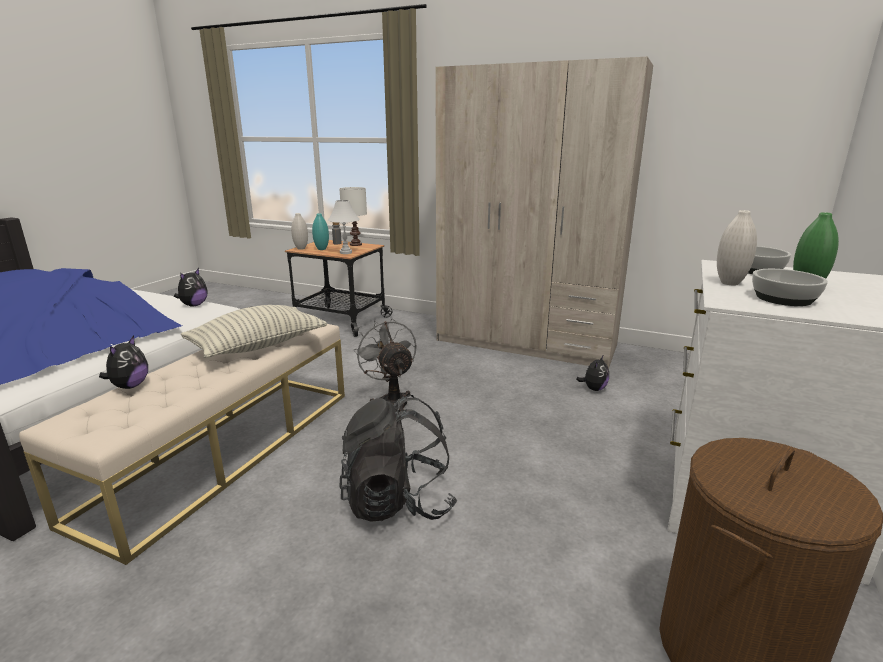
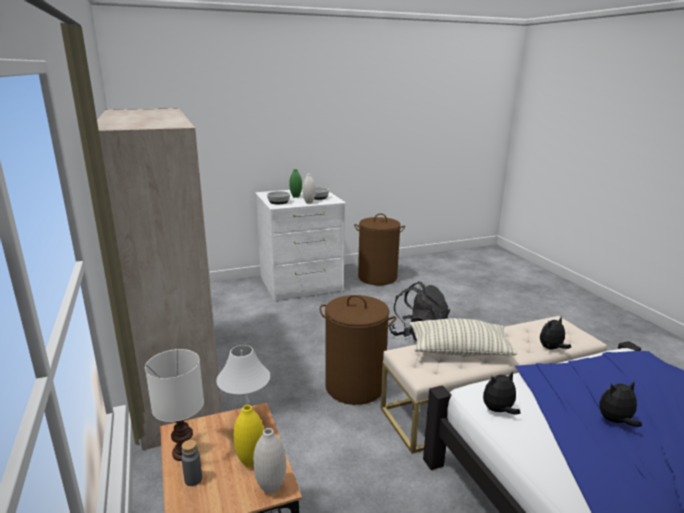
camera: 135 degrees left, 0 degrees up
turquoise vase [312,213,329,250] -> yellow vase [233,405,264,467]
grey fan [354,318,417,412] -> brown laundry basket [319,295,396,405]
plush toy [576,356,609,391] -> plush toy moved to [599,382,642,427]

